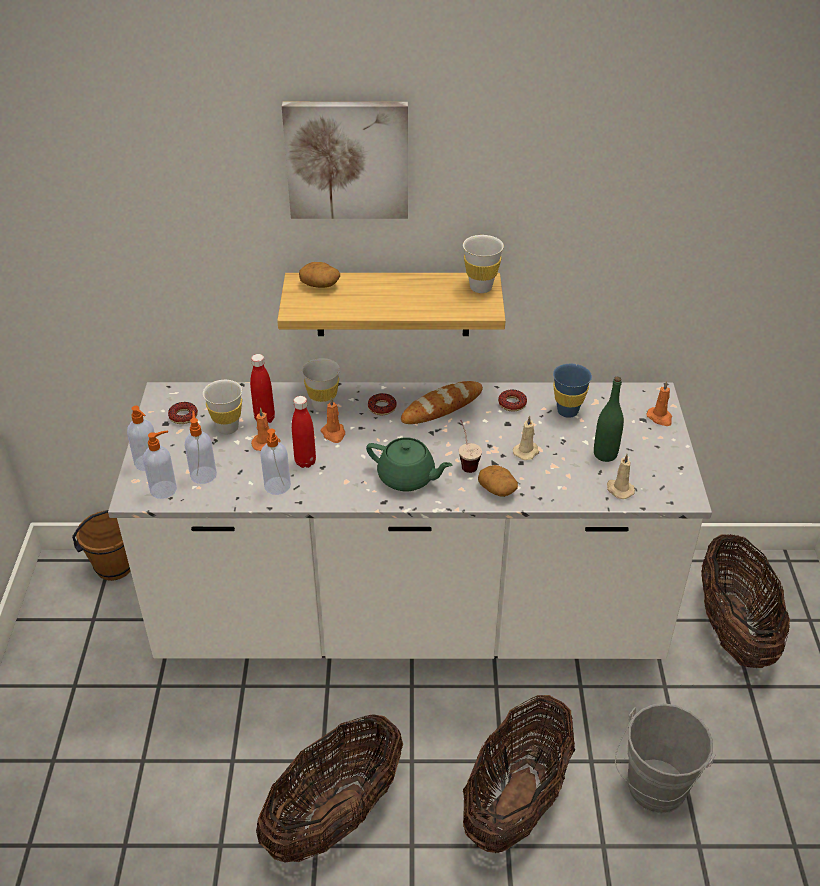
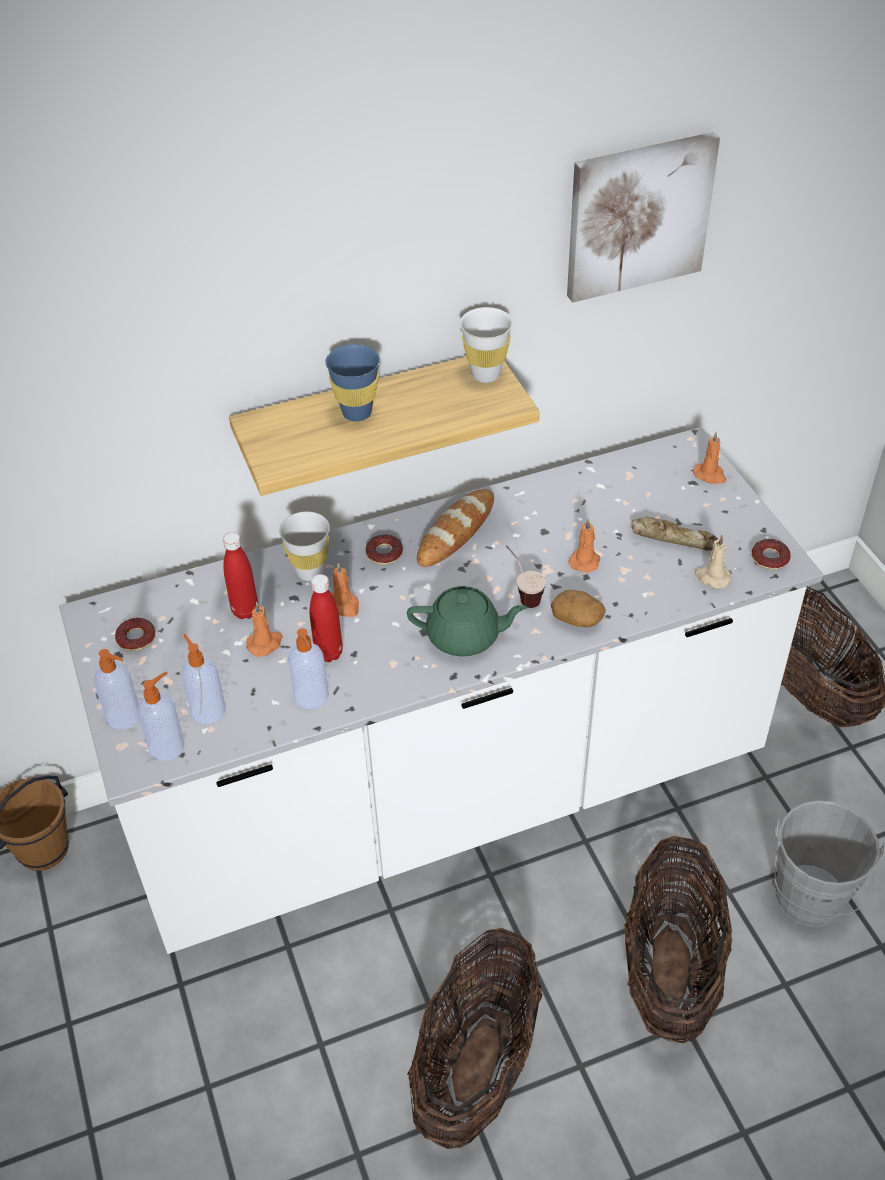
camera: 20 degrees left, 5 degrees up
white cup [203,380,242,434] -> none
picture [282,102,408,219] -> picture moved to [567,132,720,303]
potato [299,262,340,288] -> none
donut [498,390,527,412] -> donut moved to [752,539,791,570]
beige candle [513,416,539,460] -> orange candle [568,518,600,573]
blue cup [553,364,592,418] -> blue cup moved to [325,344,380,421]
green bottle [594,377,624,462] -> bread [631,517,718,551]

